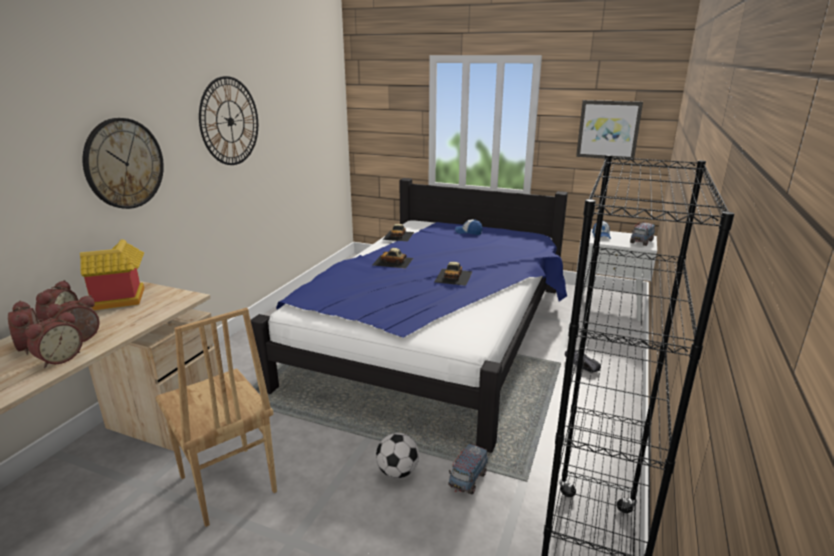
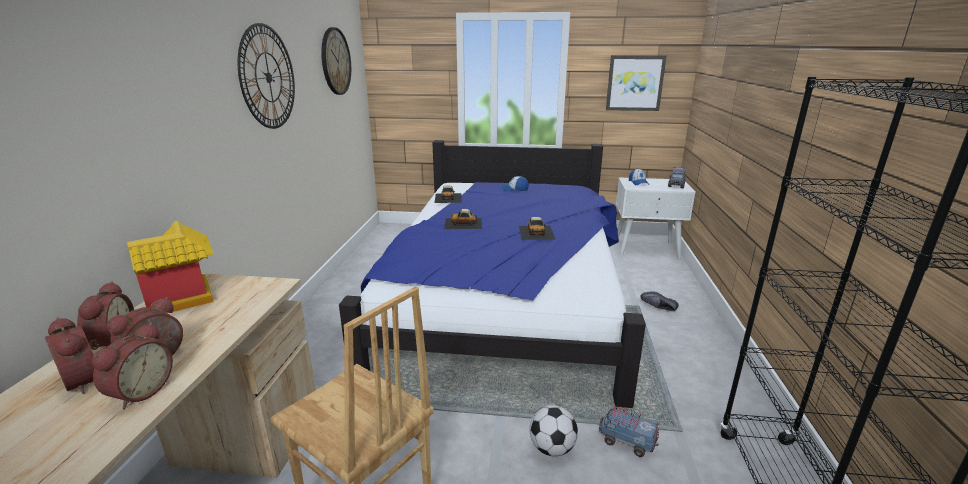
camera: 15 degrees left, 0 degrees up
wall clock [83,118,164,209] -> wall clock moved to [321,27,351,95]
toy truck [448,442,488,494] -> toy truck turned 105 degrees clockwise [599,405,659,457]

